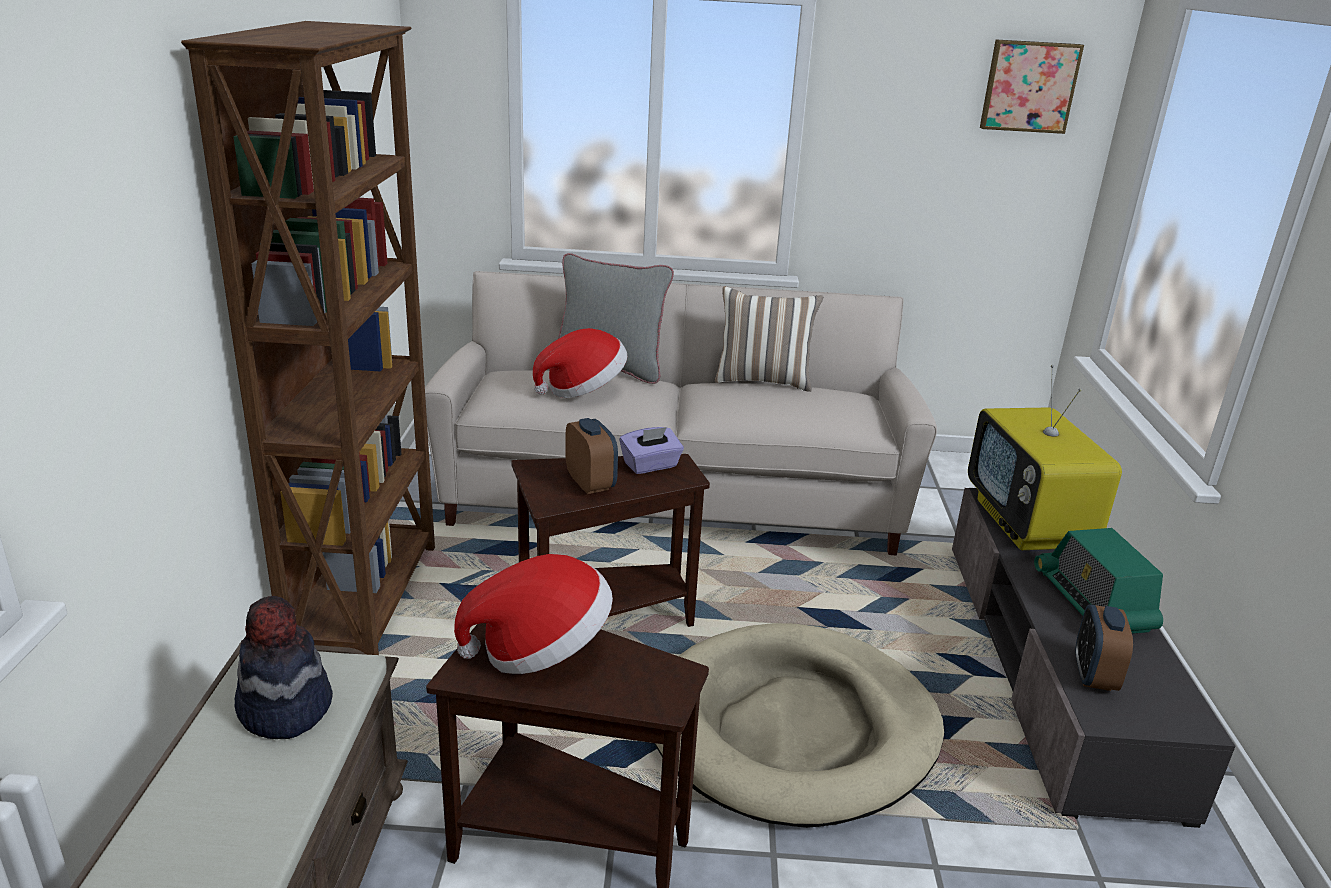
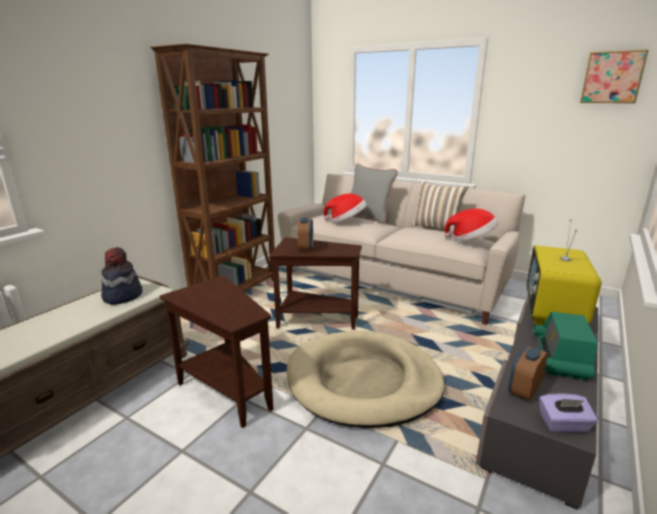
camera: 30 degrees right, 5 degrees down
hat [454,554,613,674] -> hat moved to [444,208,498,241]
purple tissue box [620,427,684,474] -> purple tissue box moved to [539,393,598,433]

